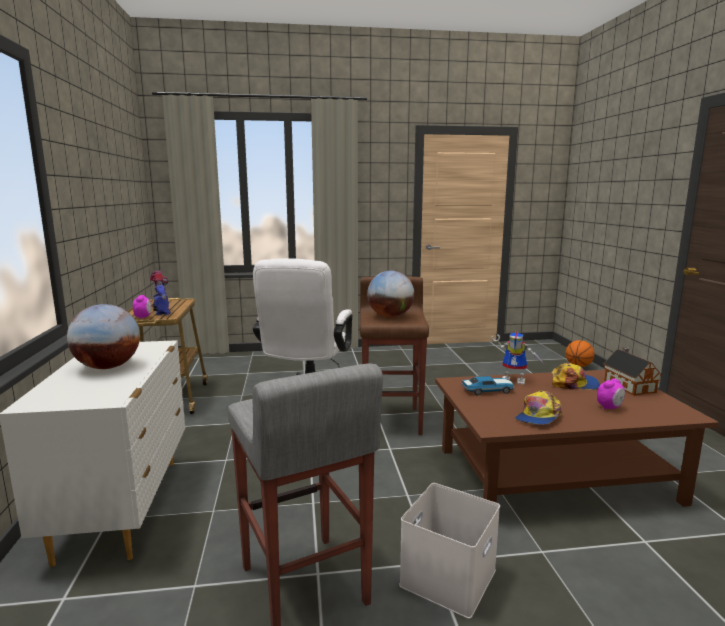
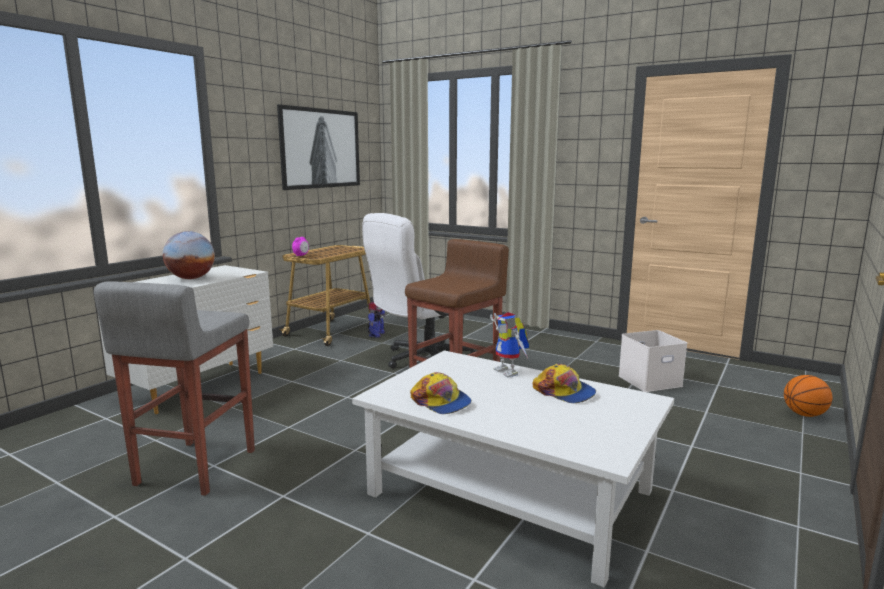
camera: 40 degrees right, 0 degrees up
toy robot [150,270,171,315] -> toy robot moved to [368,301,386,337]
globe [367,270,414,318] -> none
white storage box [399,483,500,619] -> white storage box moved to [618,330,687,392]
brown coffee table [435,370,719,507] -> white coffee table [352,350,674,587]
toy car [461,376,515,395] -> none
cap [515,391,562,424] -> cap turned 120 degrees counterclockwise [410,372,472,414]
alarm clock [597,378,625,409] -> none
toy house [603,347,662,396] -> none
none -> picture [277,104,360,190]

